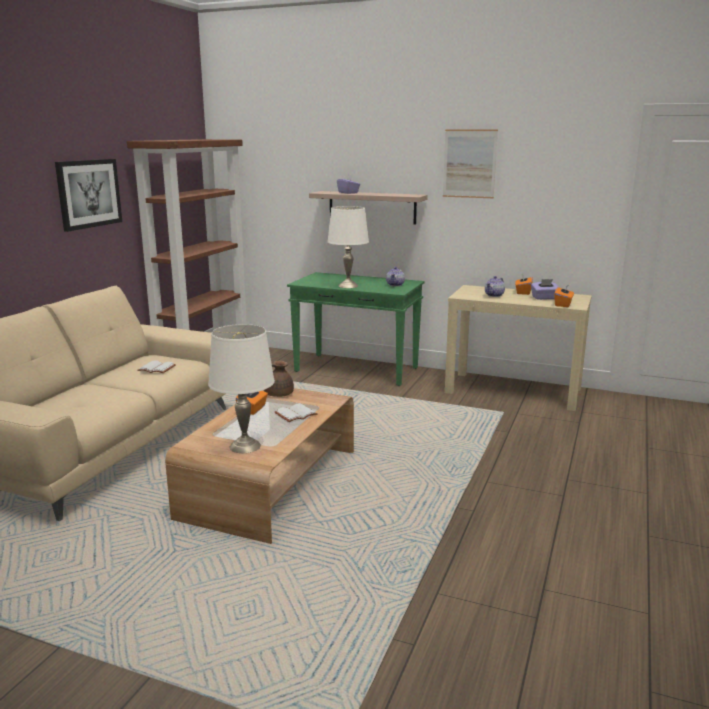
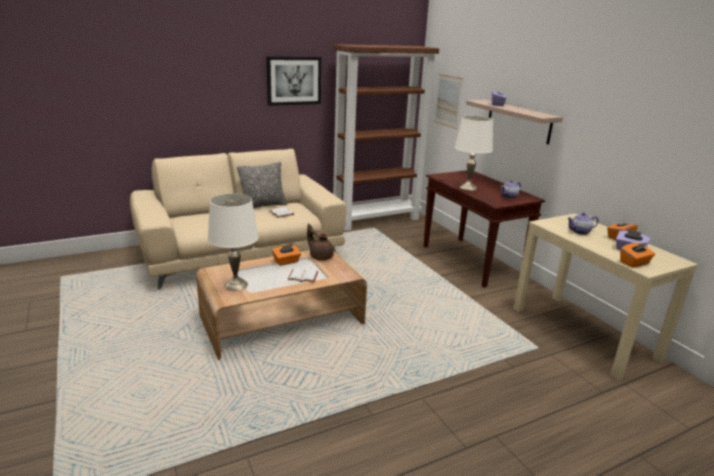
camera: 40 degrees right, 5 degrees up
green console table [287,272,425,386] -> brown console table [424,170,545,288]
picture [443,130,498,198] -> picture moved to [434,74,463,129]
none -> pillow [237,162,287,208]

